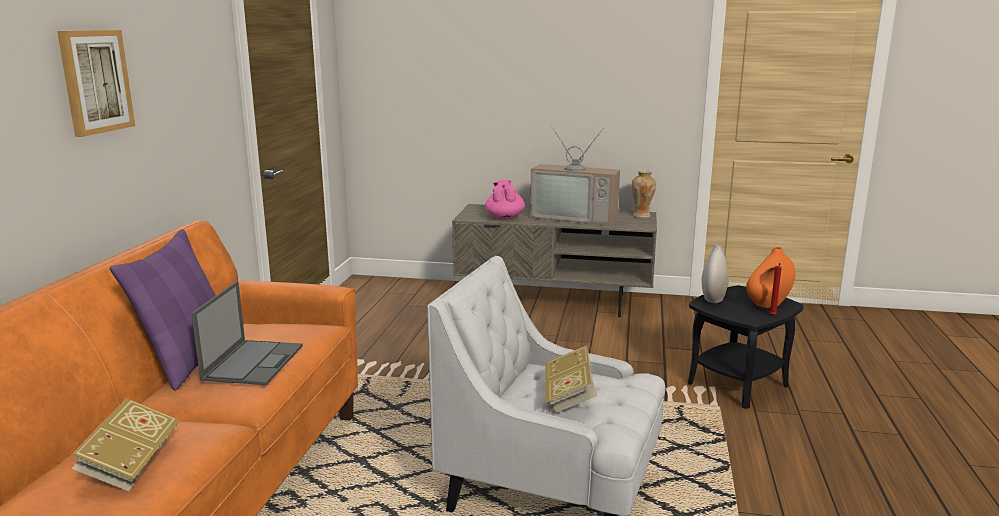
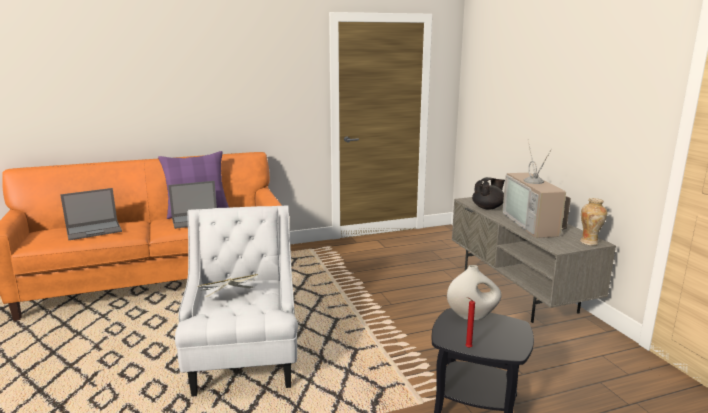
camera: 60 degrees right, 0 degrees up
picture [57,30,135,137] -> none
book [72,398,180,491] -> laptop [60,188,122,240]
pink teapot [485,180,525,220] -> black teapot [472,177,505,210]
orange vase [746,247,795,308] -> none

